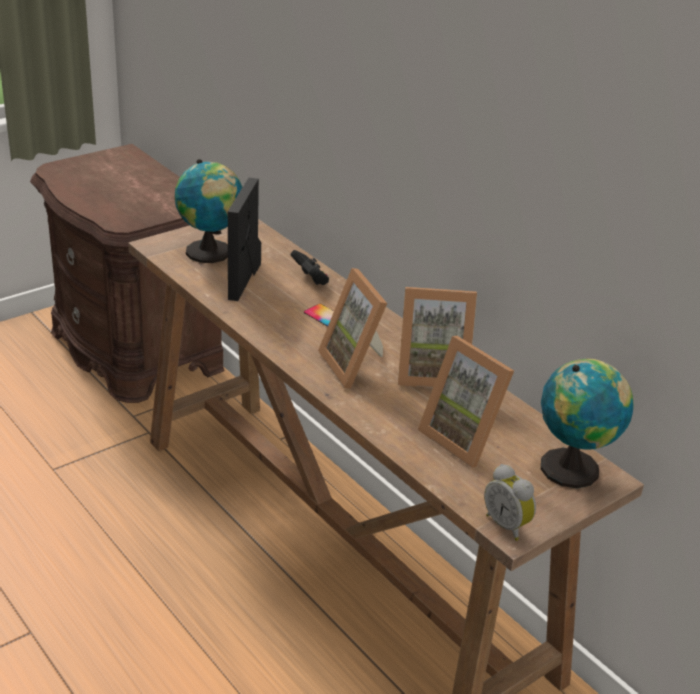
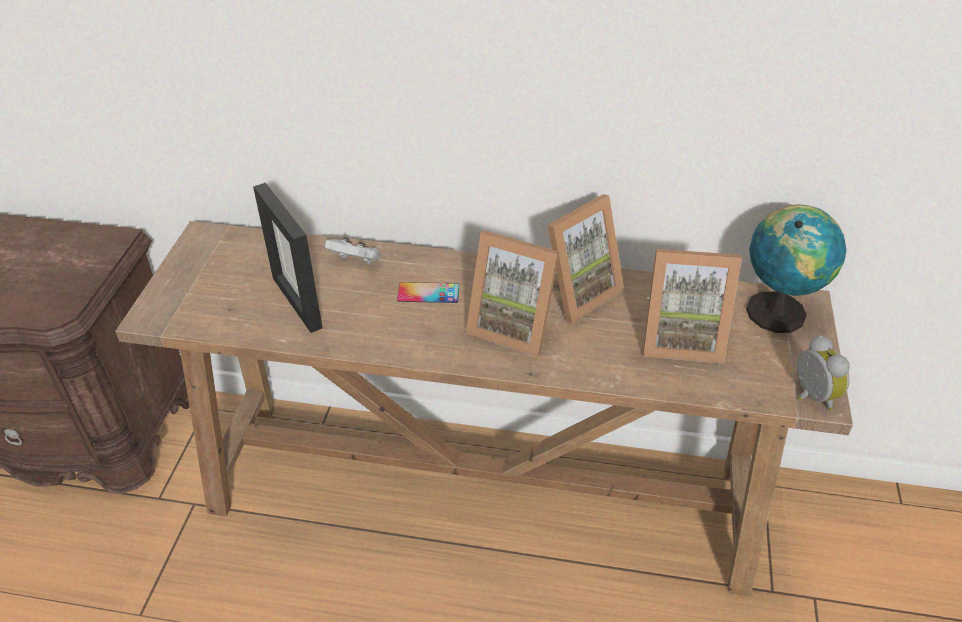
camera: 40 degrees left, 10 degrees up
globe [175,159,242,263] -> none
black game controller [291,250,329,285] -> white game controller [324,237,380,264]
alarm clock [484,464,536,541] -> alarm clock turned 120 degrees counterclockwise [797,335,850,411]

